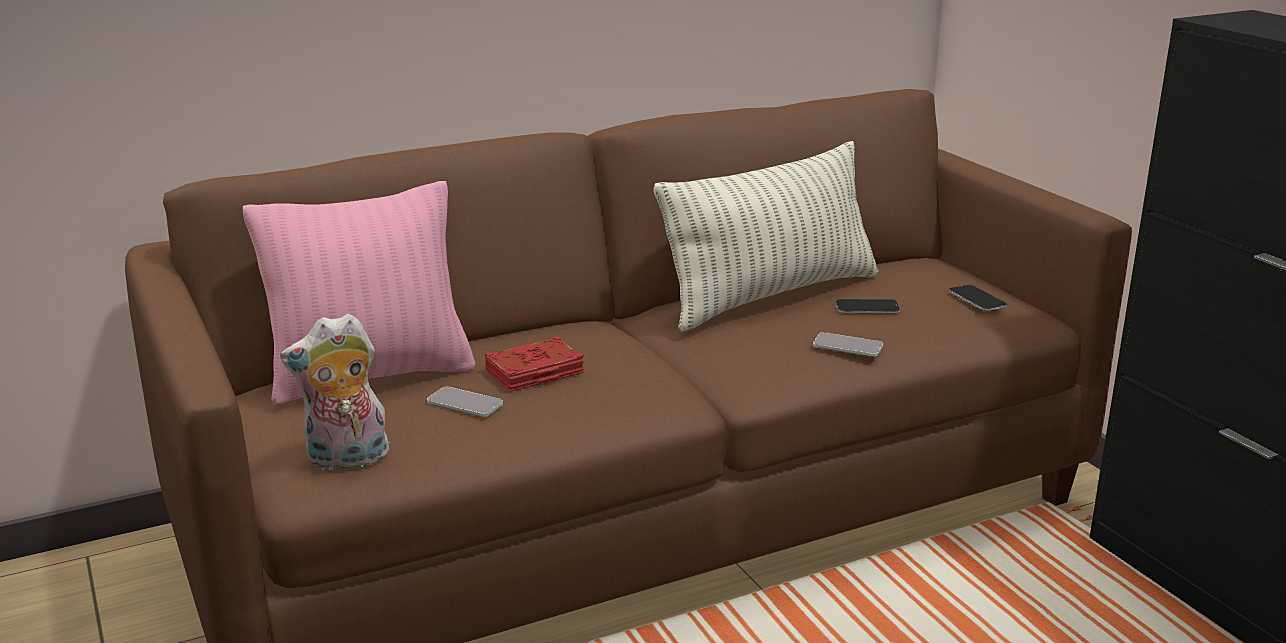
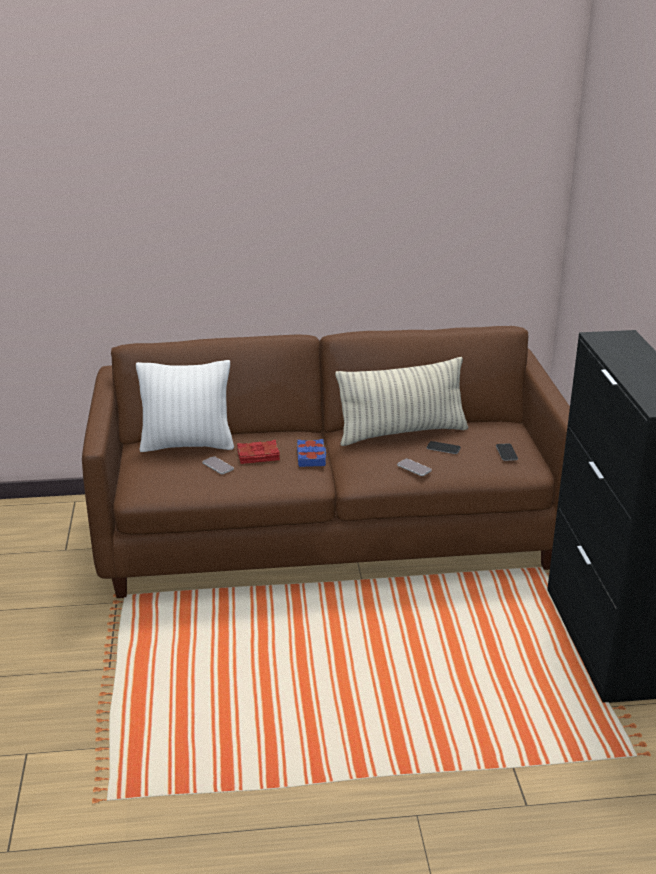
camera: 20 degrees right, 5 degrees up
pink pillow [243,181,475,405] -> white pillow [136,360,234,452]
plush toy [280,314,390,470] -> none
none -> blue book [297,439,326,467]

